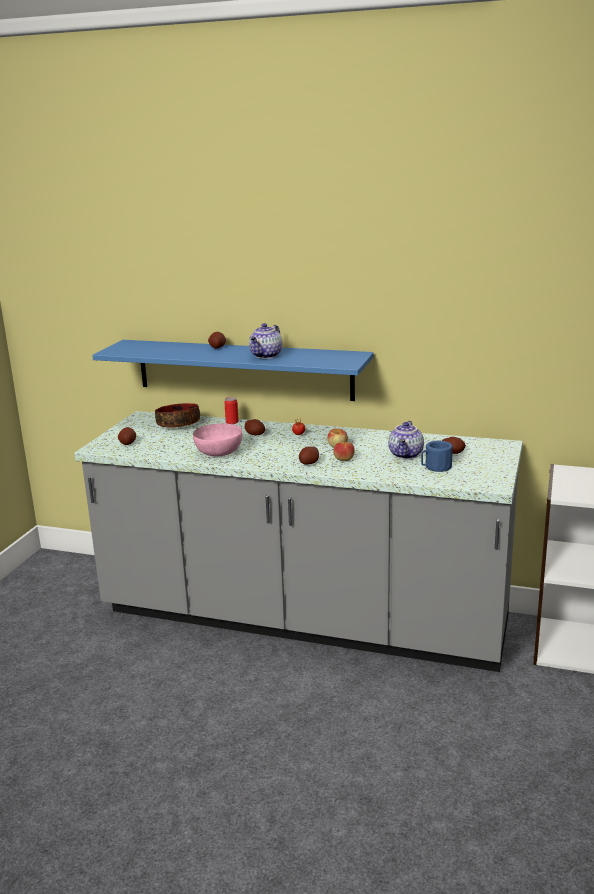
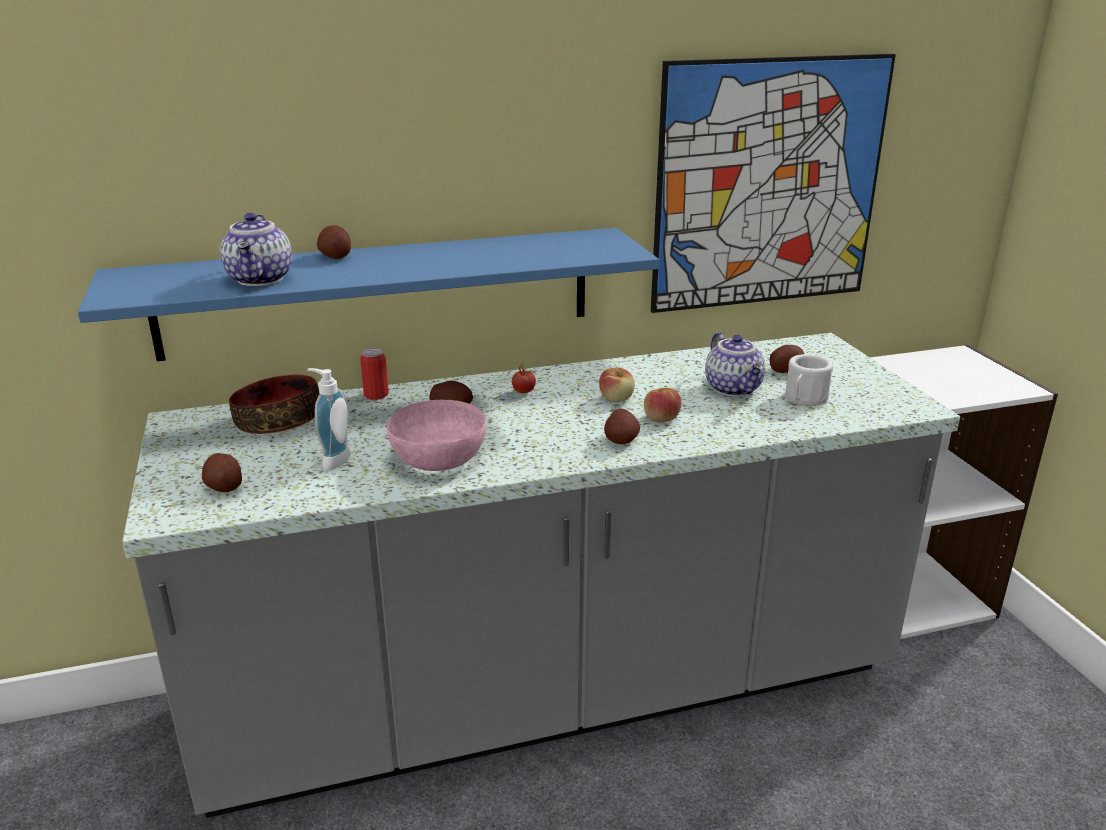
camera: 35 degrees left, 5 degrees up
teapot [249,323,282,359] -> teapot moved to [220,213,292,286]
blue mug [421,441,453,472] -> white mug [785,354,833,406]
none -> soap dispenser [307,368,351,470]
none -> picture [651,53,896,313]

